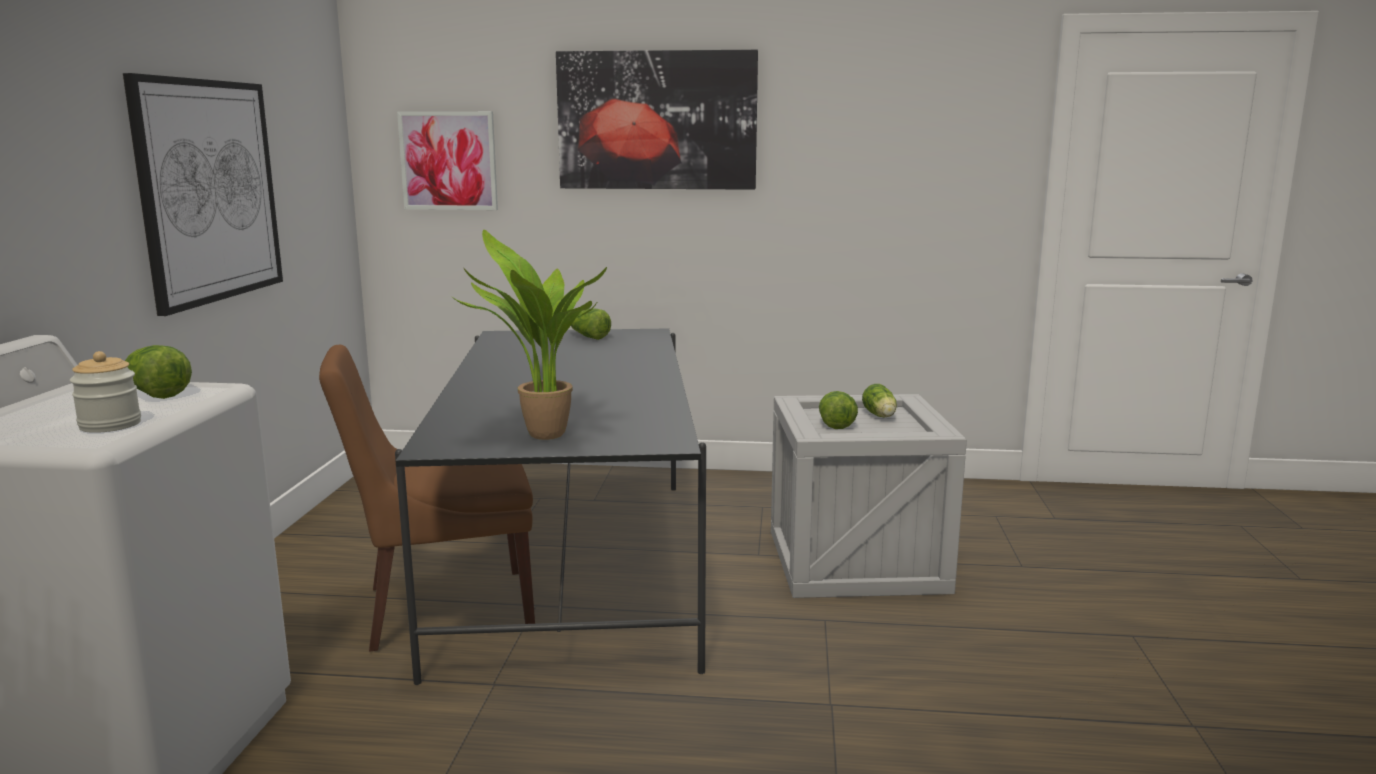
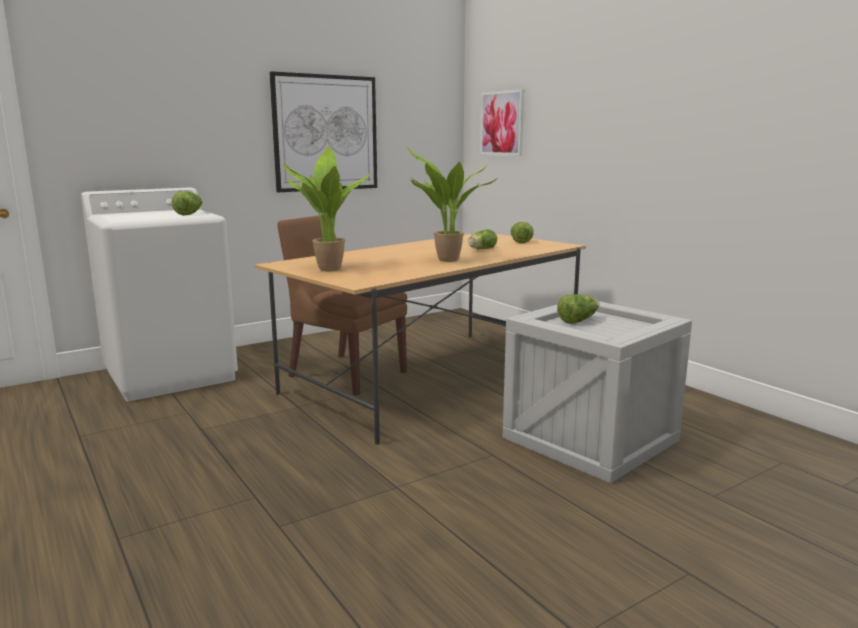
camera: 50 degrees right, 0 degrees up
jar [70,351,141,433] -> none
black dining table [395,328,706,685] -> beige dining table [255,233,586,445]
picture [556,50,758,190] -> none
lettuce [862,384,897,418] -> lettuce moved to [468,229,497,249]
none -> potted plant [407,147,497,262]

